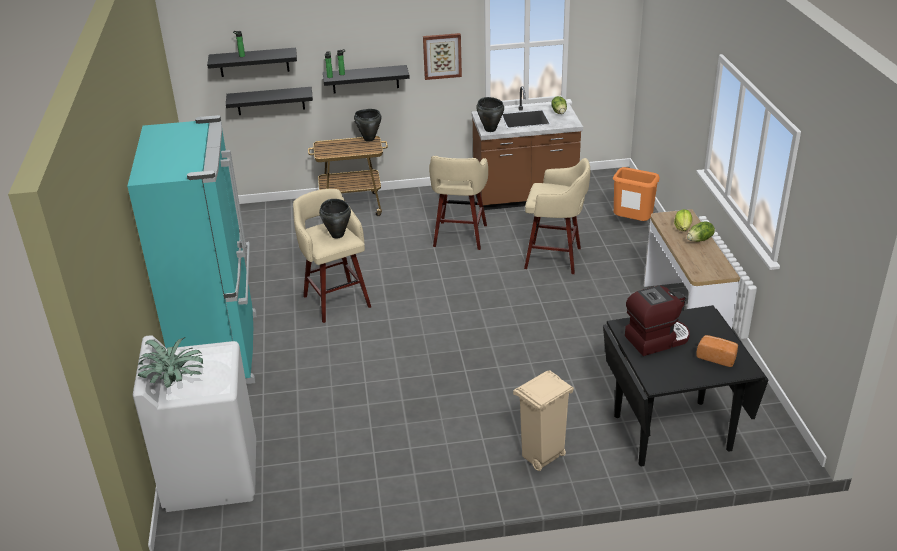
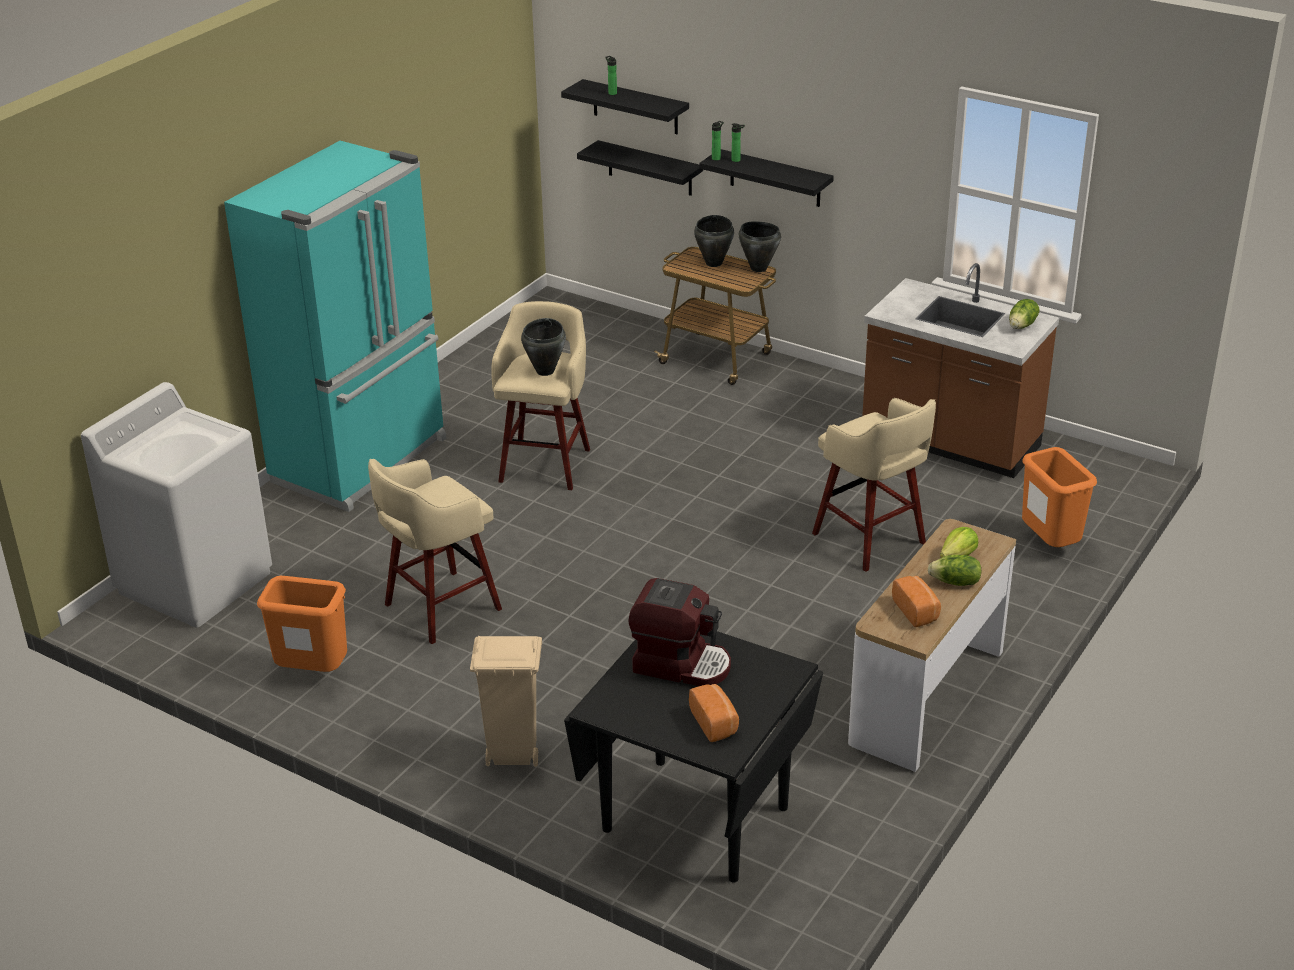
camera: 40 degrees right, 0 degrees up
potted plant [138,337,204,388] -> none
picture [423,33,462,80] -> none
beige stool [429,156,488,250] -> beige stool moved to [368,459,502,644]
black cooking pot [476,97,504,132] -> black cooking pot moved to [694,215,734,267]
none -> orange trash can [257,576,347,672]
none -> bread [892,576,941,627]

